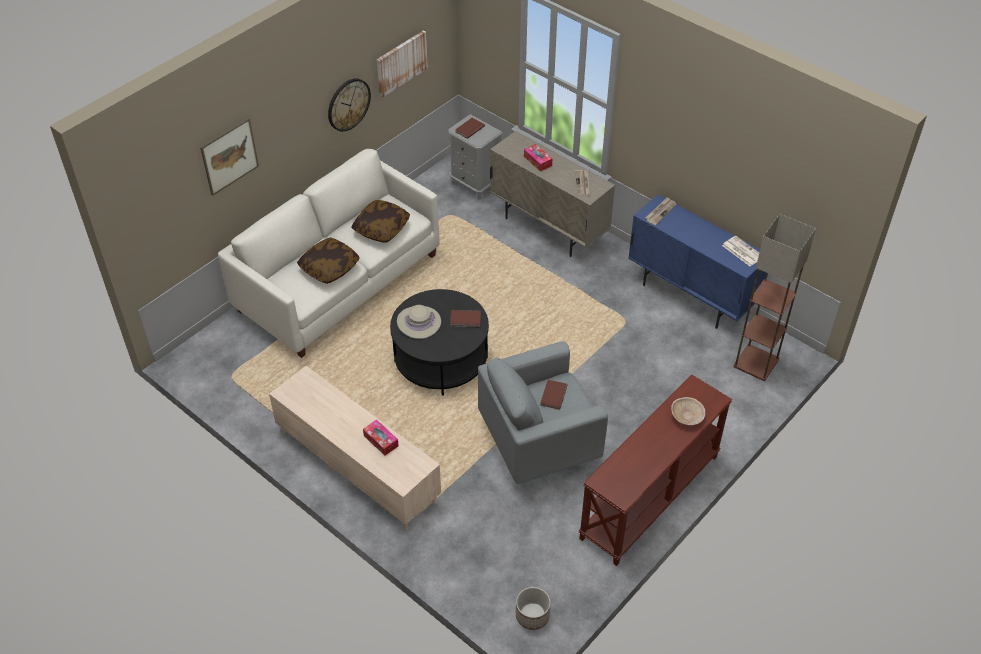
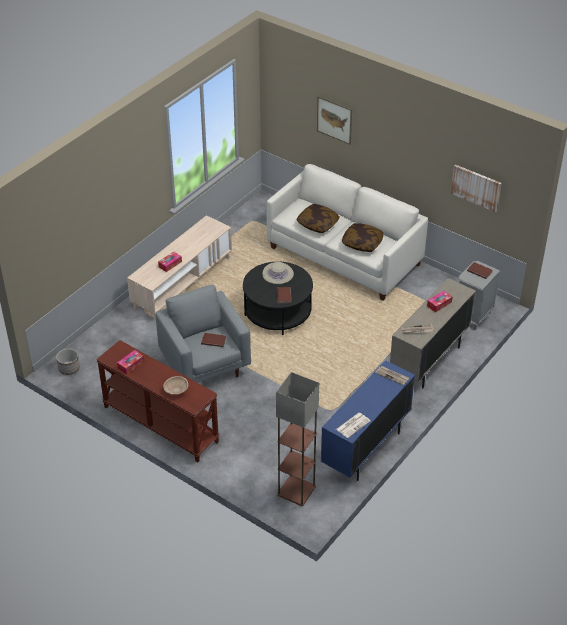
camera: 85 degrees right, 5 degrees down
wall clock [328,78,371,132] -> none
none -> tissue box [117,350,144,374]

